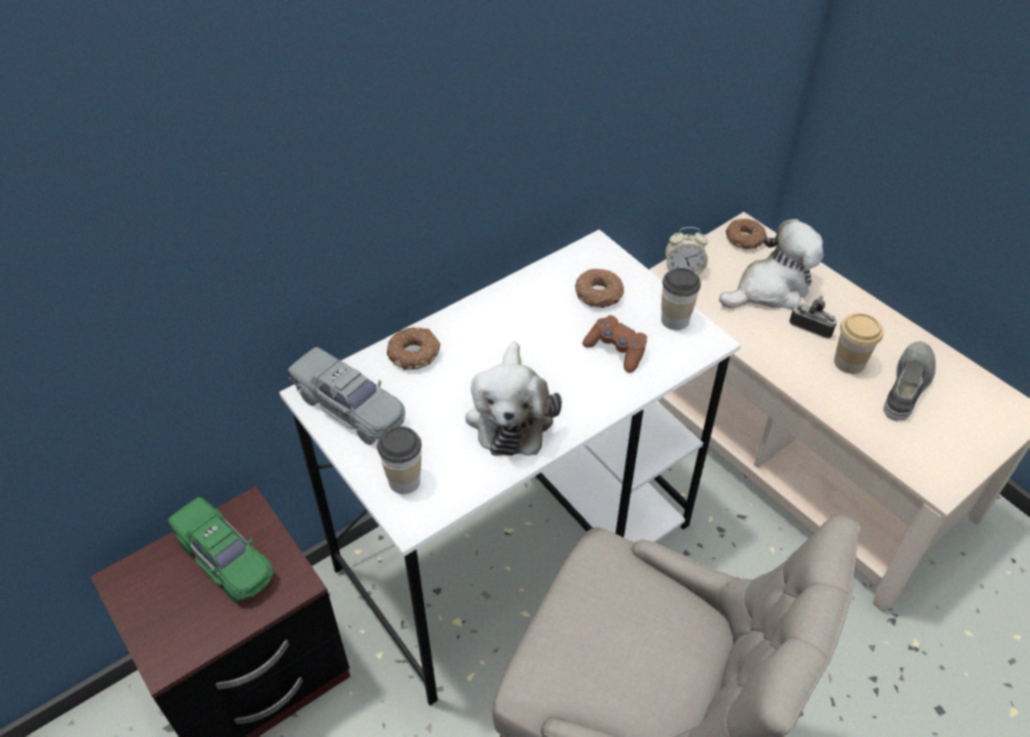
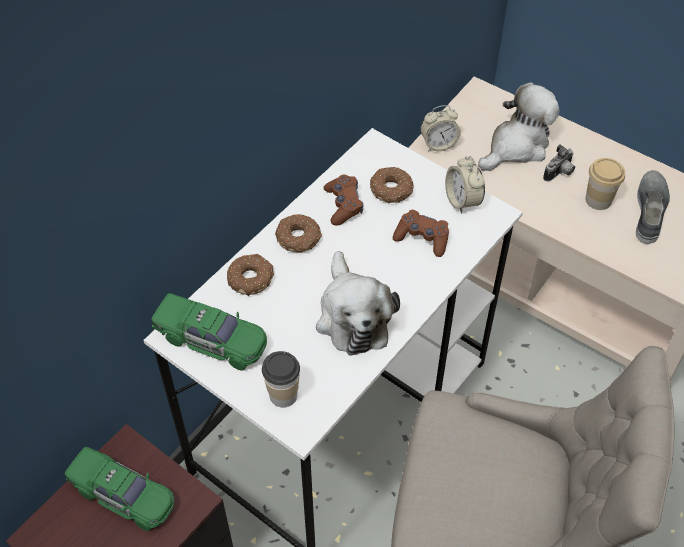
camera: 15 degrees left, 5 degrees up
grey toy car [288,347,405,445] -> green toy car [151,293,267,370]
cup [661,268,701,330] -> alarm clock [445,156,485,214]
donut [726,219,767,250] -> donut moved to [275,214,322,253]
camera [789,296,837,338] -> camera turned 120 degrees clockwise [543,144,575,181]
none -> brown game controller [324,175,364,225]

